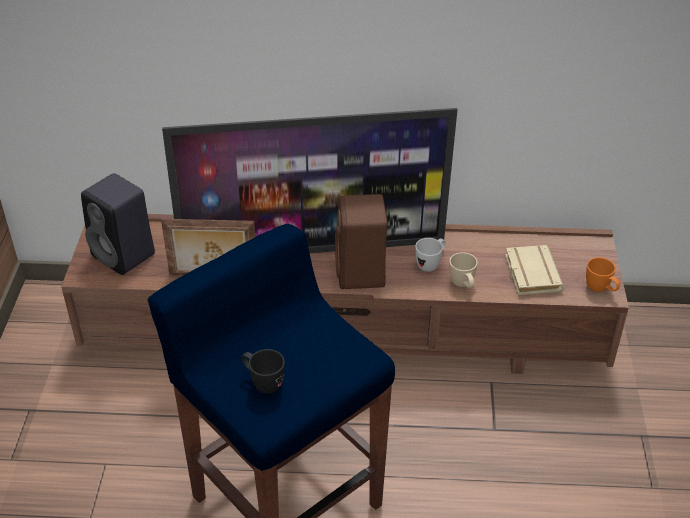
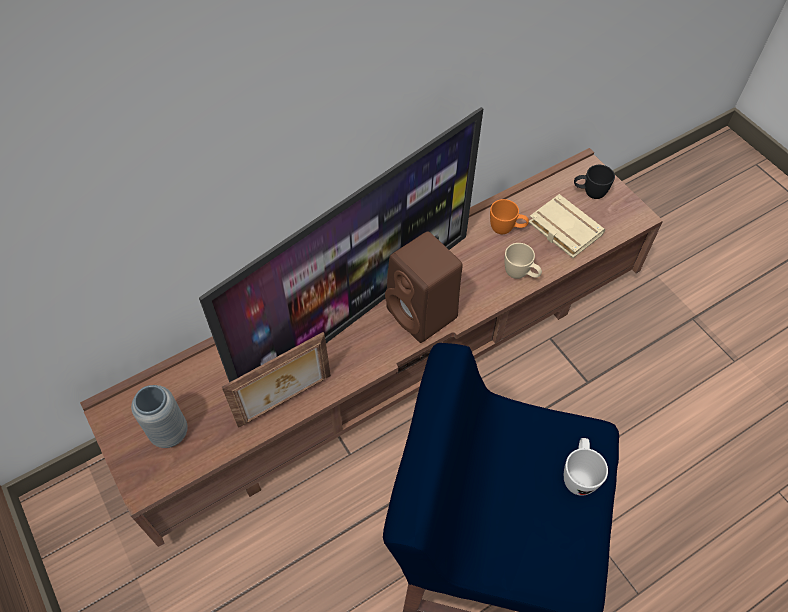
camera: 35 degrees left, 15 degrees up
black speaker [81,173,155,275] -> grey vase [131,385,188,448]
black mug [241,349,285,394] -> black mug moved to [574,165,615,199]
white mug [415,238,445,272] -> white mug moved to [564,438,608,496]
orange mug [586,257,620,292] -> orange mug moved to [490,199,529,234]

